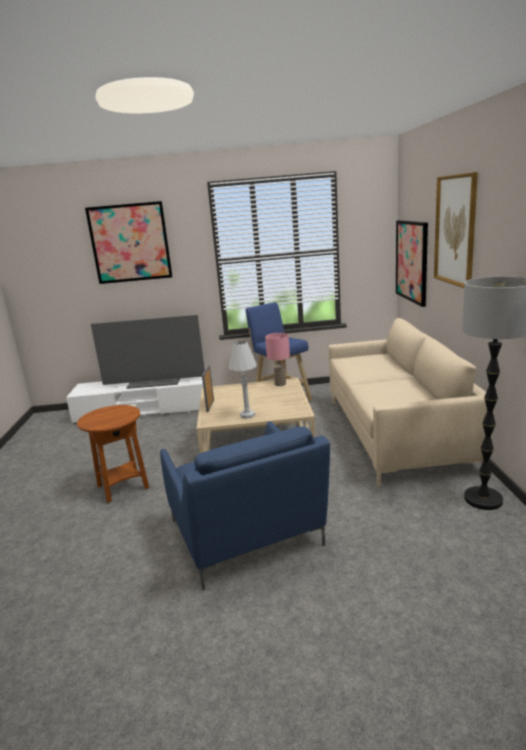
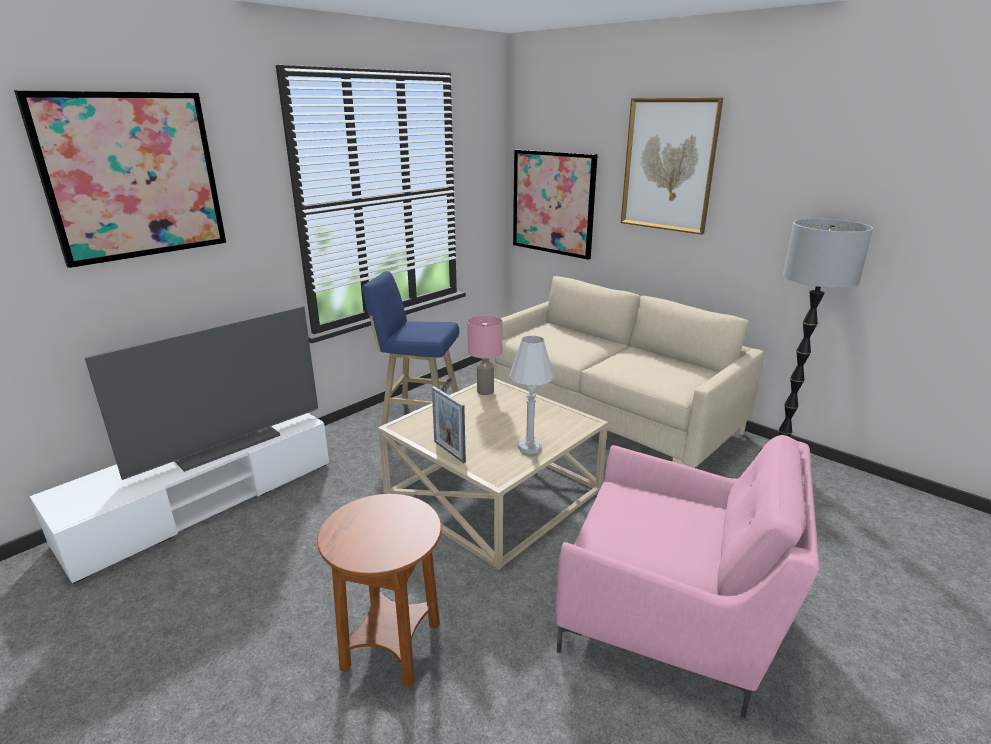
camera: 45 degrees left, 5 degrees up
blue armchair [160,421,330,590] -> pink armchair [556,435,819,718]

